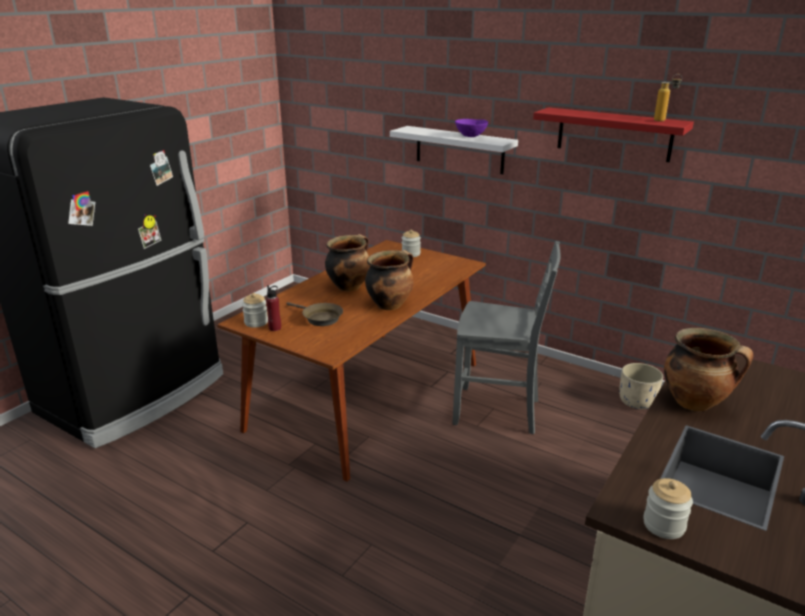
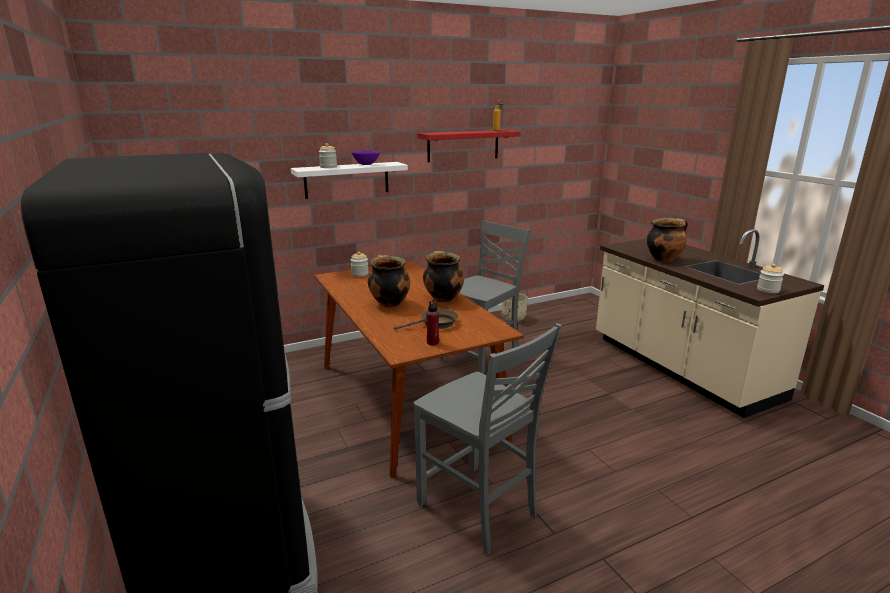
camera: 60 degrees left, 5 degrees down
jar [242,293,268,328] -> jar moved to [319,143,337,168]
none -> grey chair [413,323,562,555]

